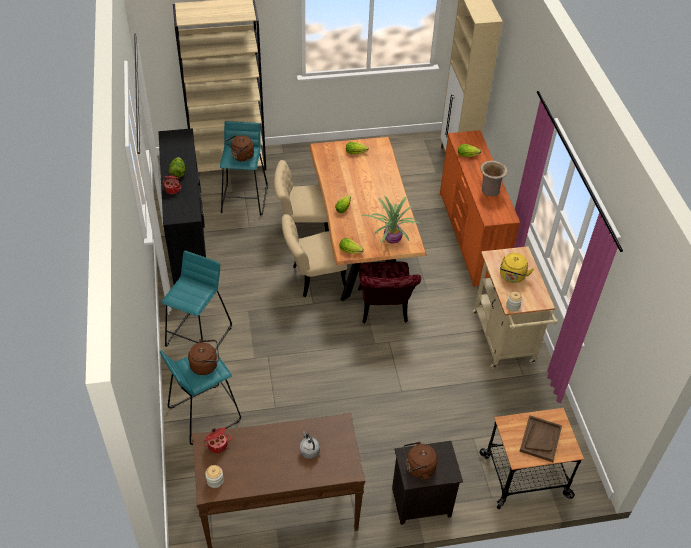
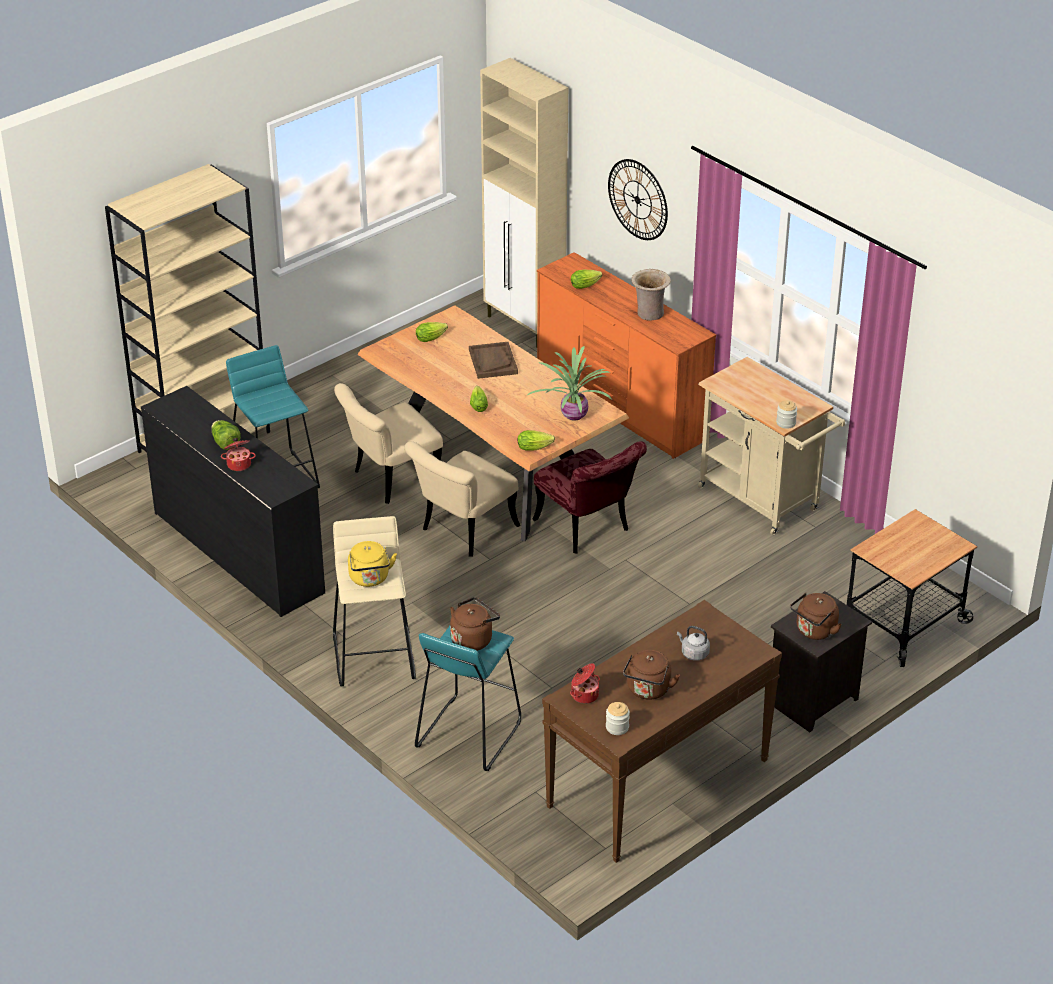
camera: 30 degrees left, 10 degrees down
turquoise stool [161,251,232,350] -> beige stool [333,516,416,686]
brown kettle [226,135,254,161] -> brown kettle moved to [623,650,680,700]
yellow kettle [500,253,534,283] -> yellow kettle moved to [348,541,397,587]
brown tray [519,415,562,462] -> brown tray moved to [469,342,518,379]
none -> wall clock [608,159,668,240]

